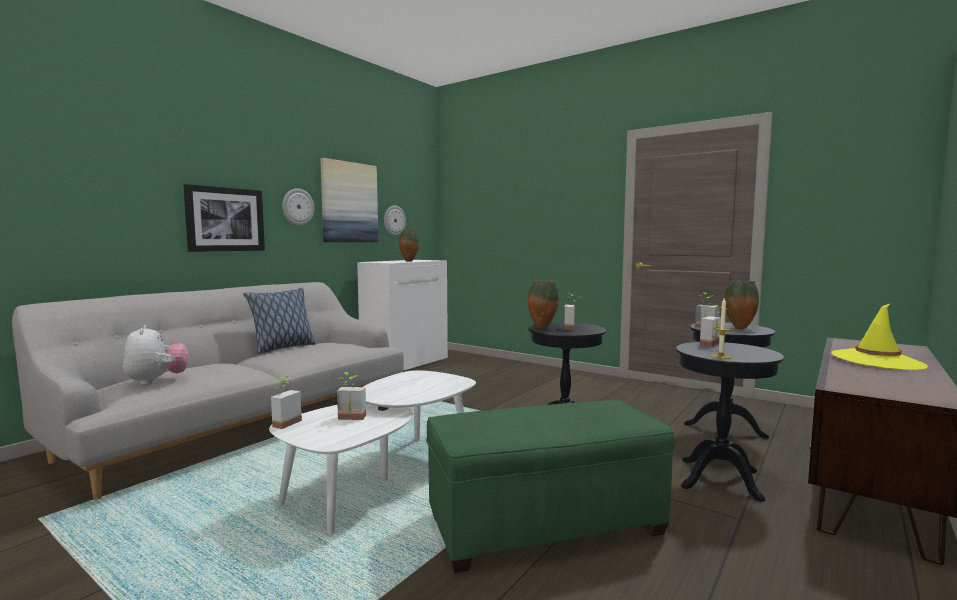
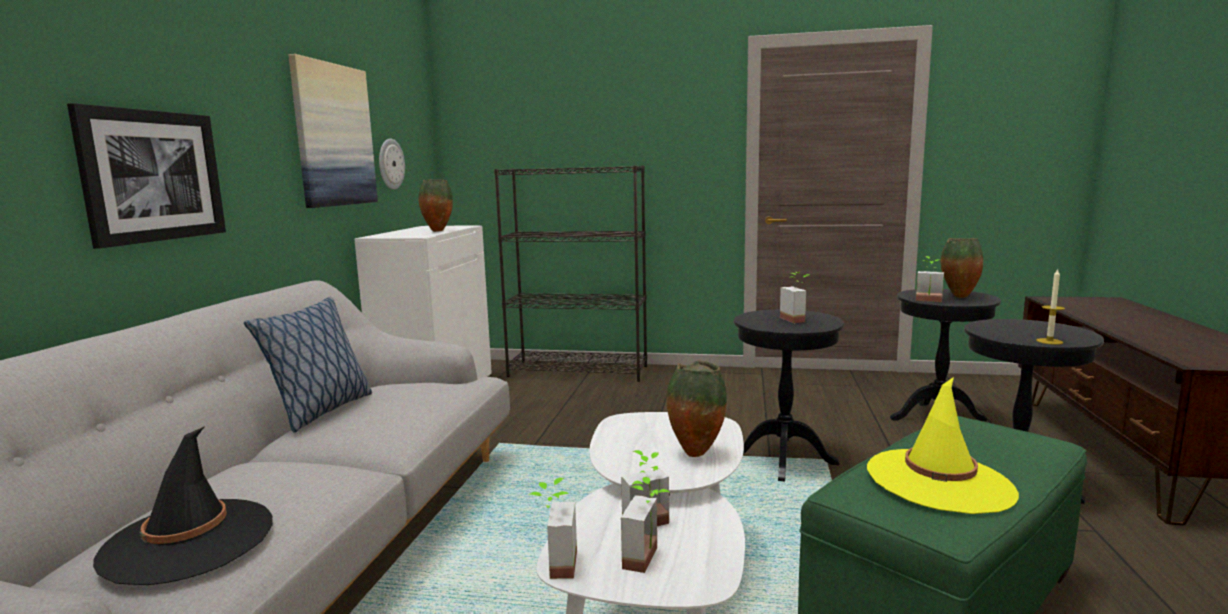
camera: 25 degrees left, 5 degrees up
plush toy [123,325,188,385] -> black hat [93,426,273,585]
wall clock [282,188,314,226] -> none
vase [528,280,559,329] -> vase moved to [666,361,727,457]
potted plant [700,303,721,347] -> potted plant moved to [621,477,669,573]
yellow hat [831,303,928,370] -> yellow hat moved to [867,377,1019,514]
none -> black bookcase [494,166,647,382]

